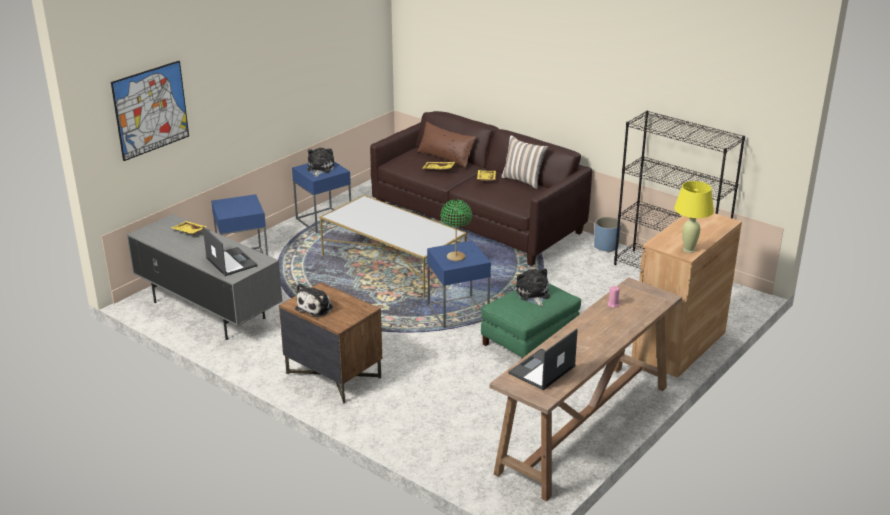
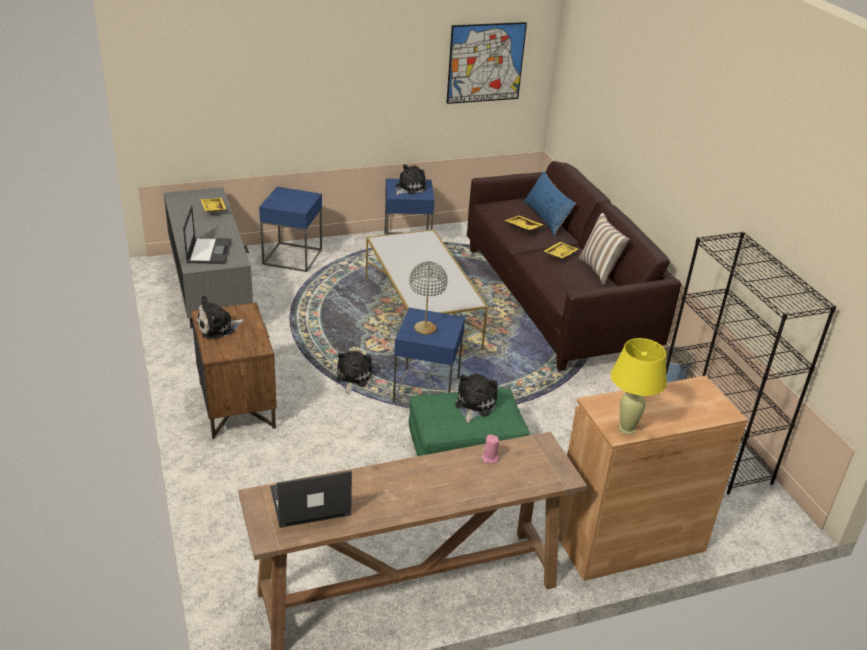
camera: 30 degrees right, 5 degrees up
picture [111,61,189,161] -> picture moved to [446,22,527,104]
brown pillow [417,122,476,168] -> blue pillow [524,171,576,235]
green table lamp [440,199,472,261] -> grey table lamp [409,262,448,334]
none -> plush toy [336,351,372,394]

